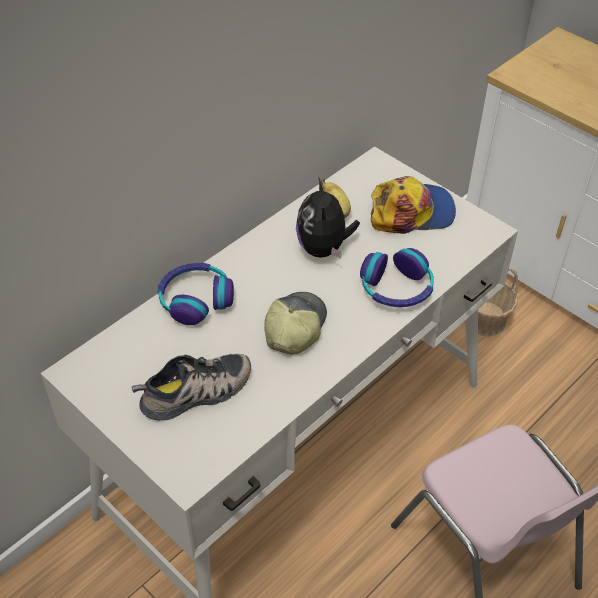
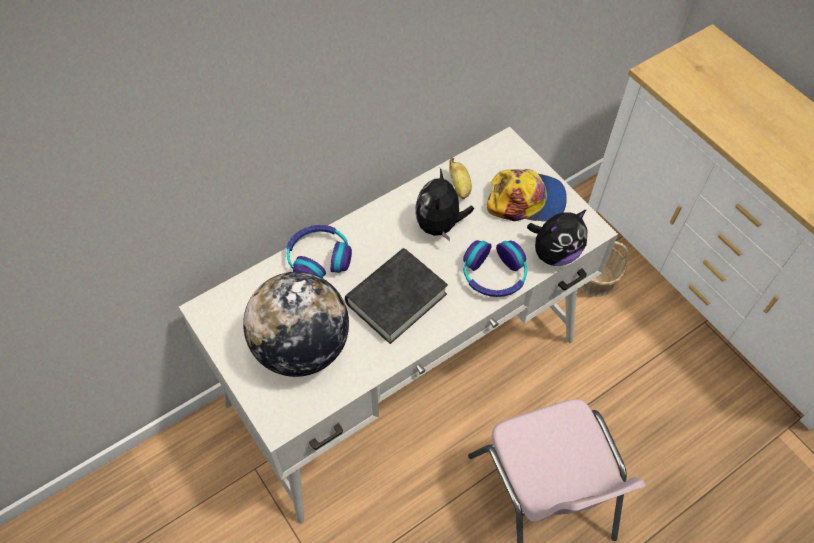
camera: 10 degrees right, 10 degrees up
shoe [132,354,251,420] -> globe [243,271,349,377]
cap [264,292,327,355] -> black book [345,248,448,344]
none -> plush toy [527,209,588,266]

